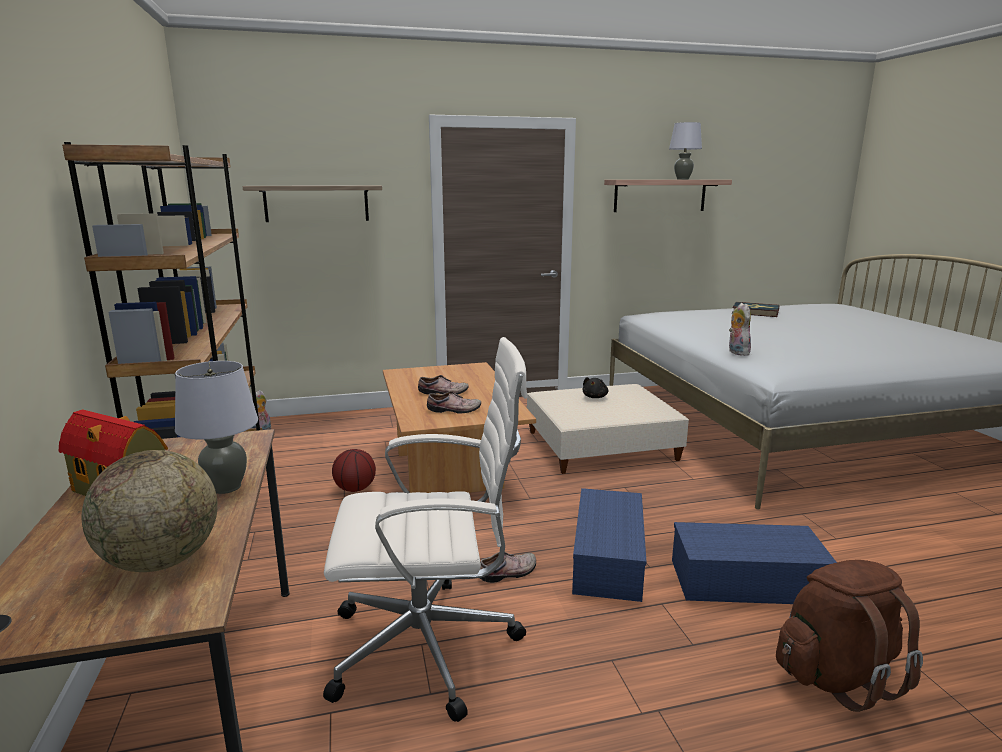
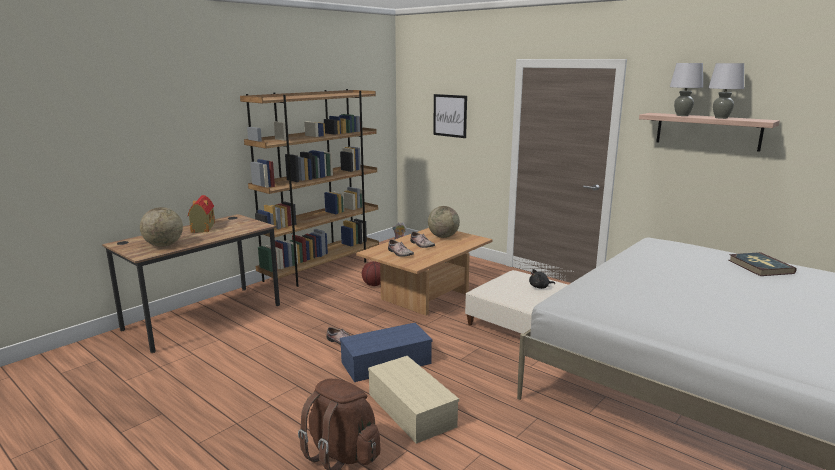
camera: 55 degrees right, 0 degrees up
grey table lamp [175,361,258,494] -> grey table lamp moved to [670,63,703,116]
shelf [243,185,382,222] -> picture [433,94,467,138]
white office chair [323,337,528,722] -> none
blue storage box [672,522,837,604] -> beige storage box [368,356,459,444]
plush toy [729,303,751,356] -> none
none -> globe [428,206,460,238]

